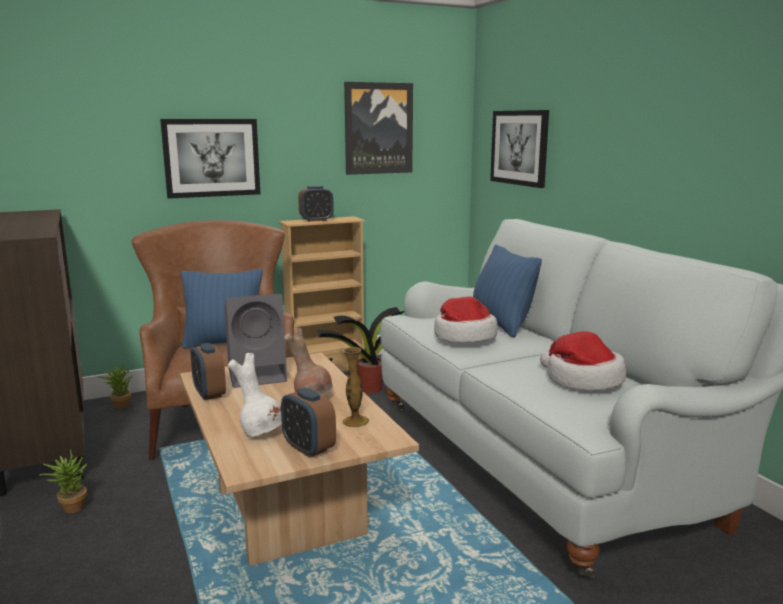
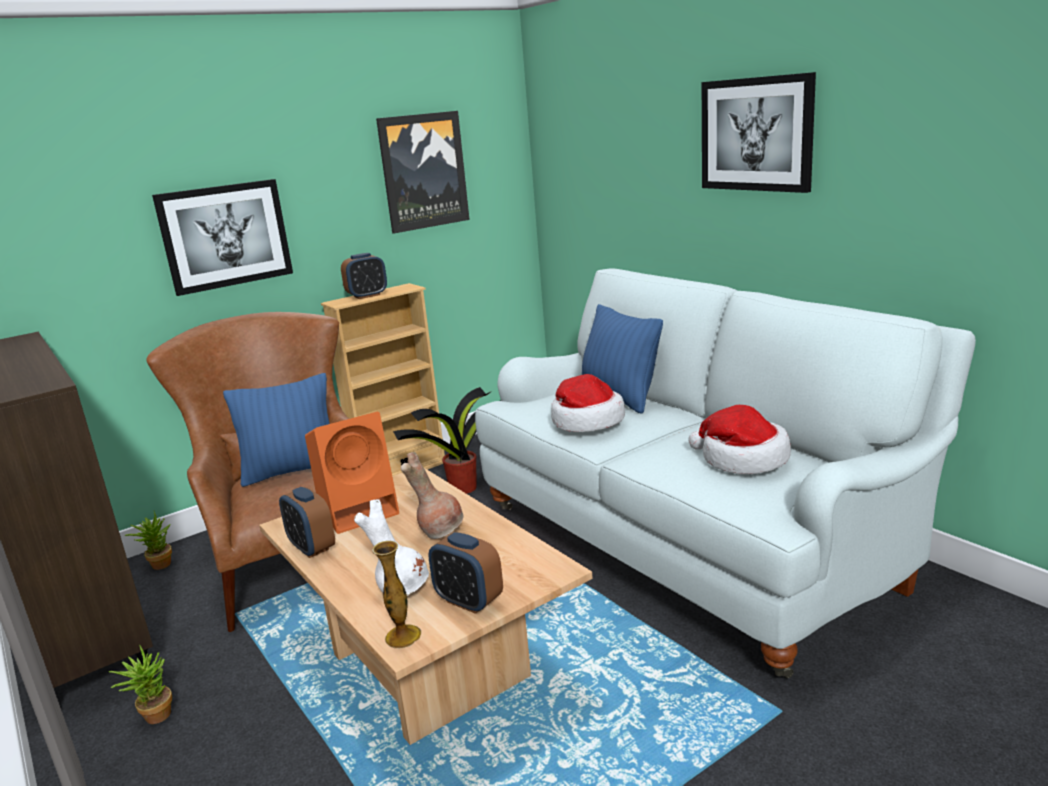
camera: 10 degrees left, 5 degrees up
grey speaker [224,294,287,388] -> orange speaker [305,412,399,534]
vase [343,347,369,427] -> vase moved to [372,541,421,648]
picture [490,110,549,188] -> picture moved to [702,72,816,193]

